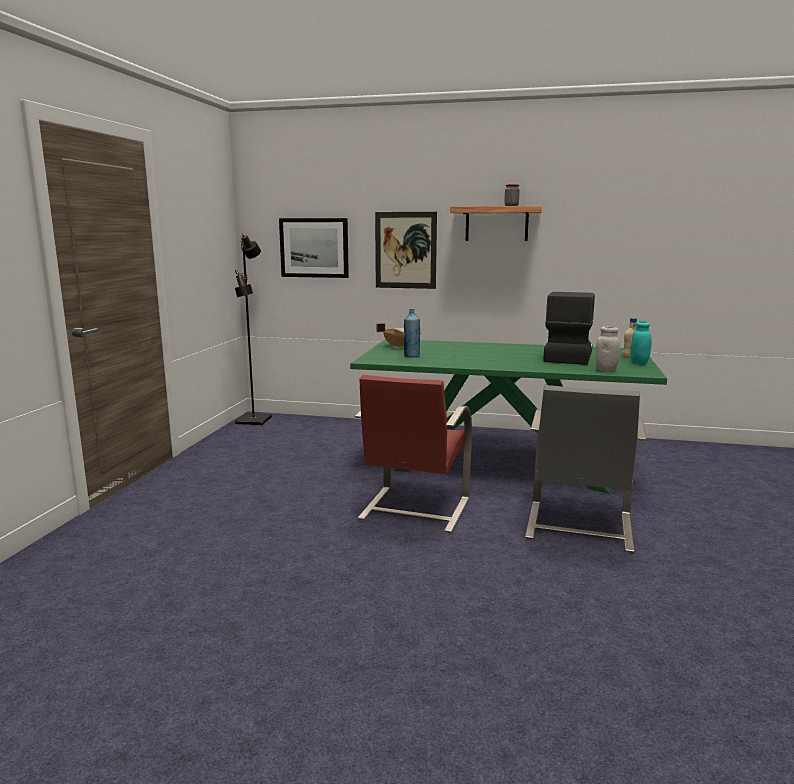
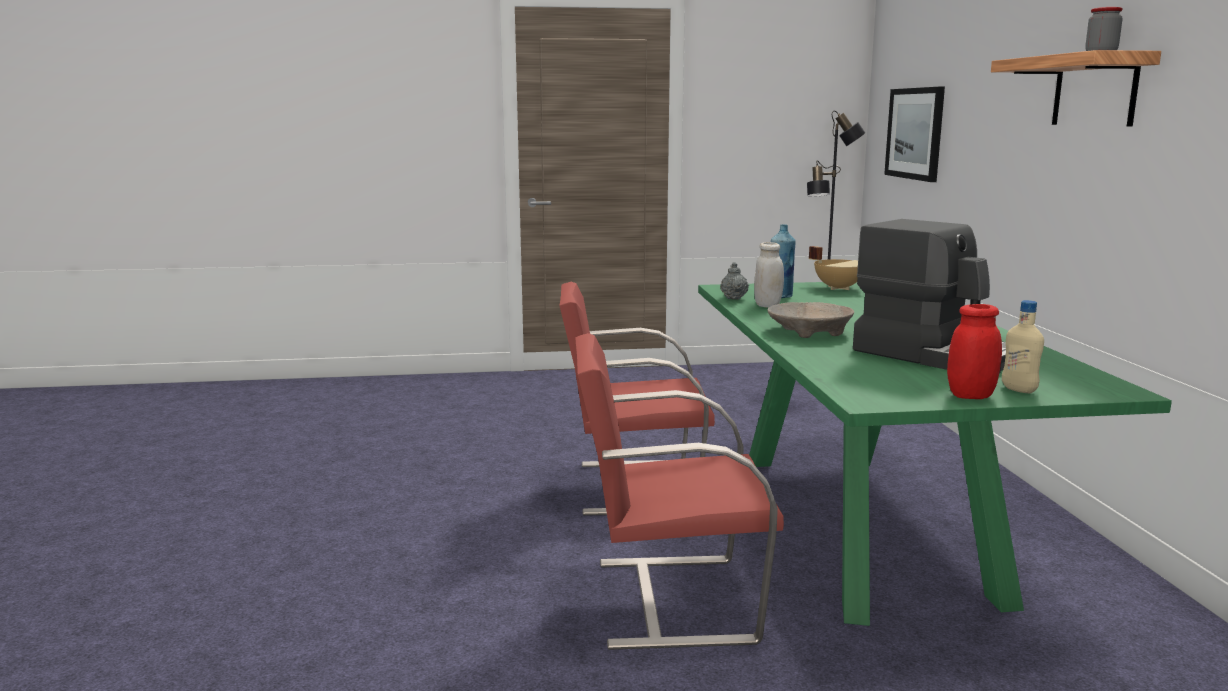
camera: 70 degrees right, 0 degrees up
picture [375,212,437,289] -> none
grey chair [525,385,646,553] -> red chair [575,333,784,650]
coffee machine [543,292,595,365] -> coffee machine turned 45 degrees clockwise [853,219,1006,373]
white jar [595,326,620,372] -> white jar moved to [754,242,784,308]
turquoise jar [630,321,652,364] -> red jar [947,304,1002,399]
none -> grey teapot [720,262,749,300]
none -> beige bowl [768,302,854,338]

